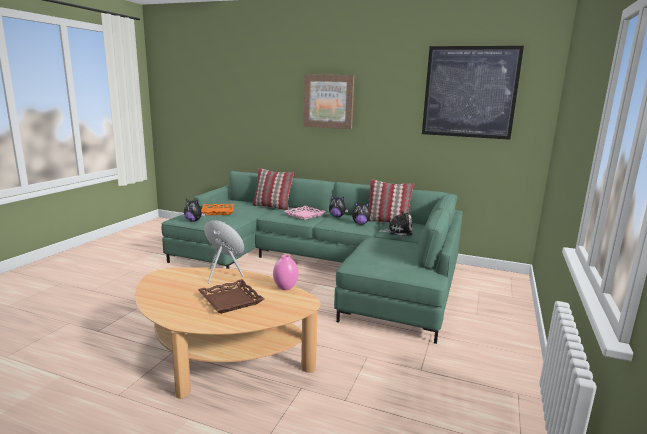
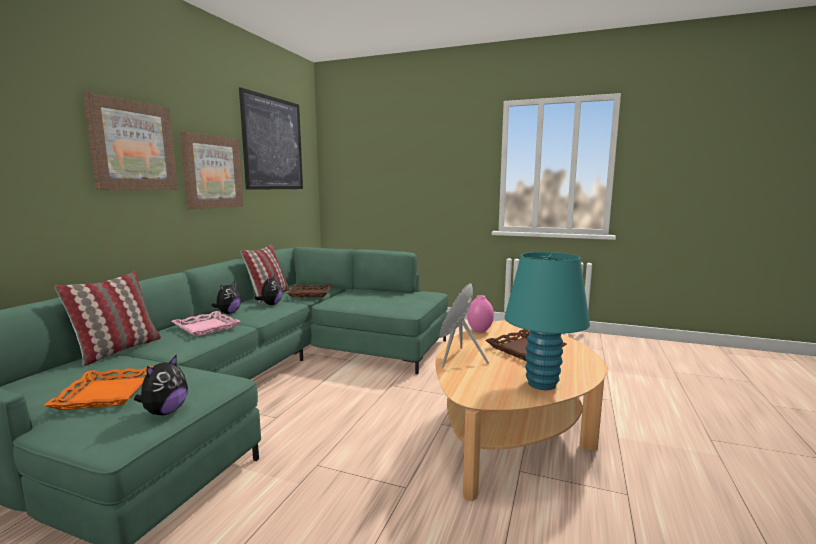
camera: 90 degrees left, 5 degrees down
plush toy [378,211,412,236] -> brown tray [287,284,331,298]
none -> picture [180,132,243,209]
none -> turquoise table lamp [505,252,590,390]

